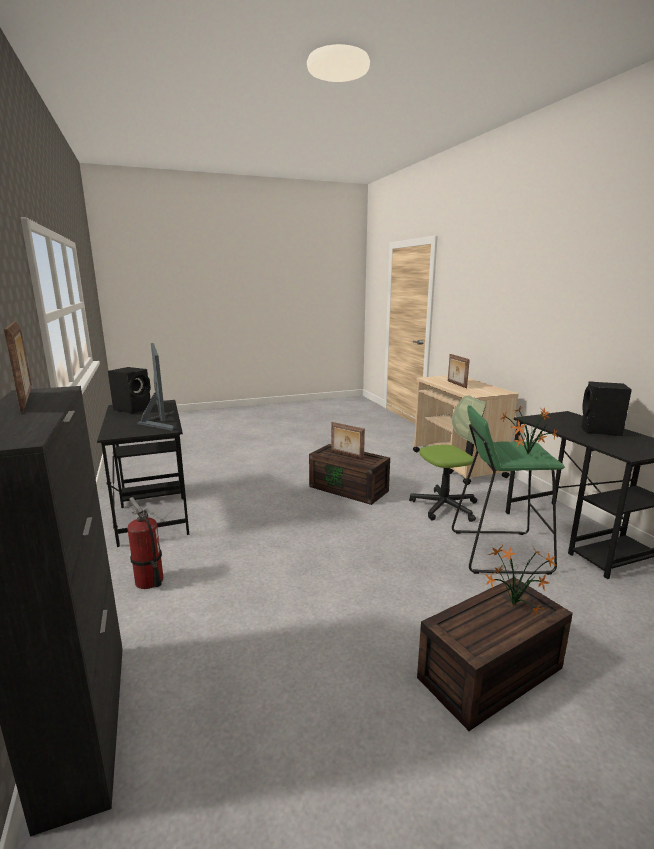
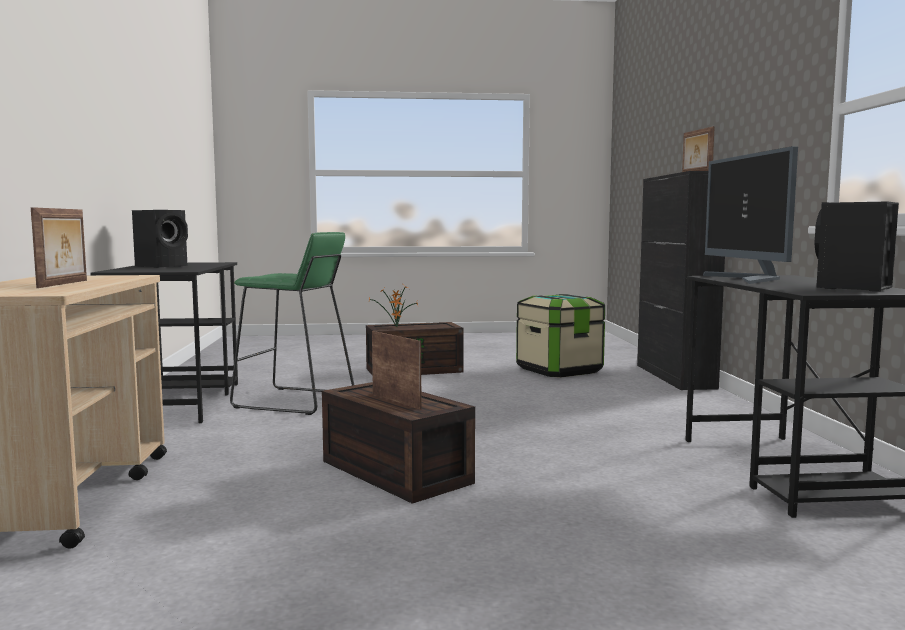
camera: 165 degrees left, 10 degrees down
fire extinguisher [127,497,163,589] -> none
office chair [409,395,486,522] -> none
potted plant [501,406,558,454] -> none
none -> storage box [516,294,605,378]

